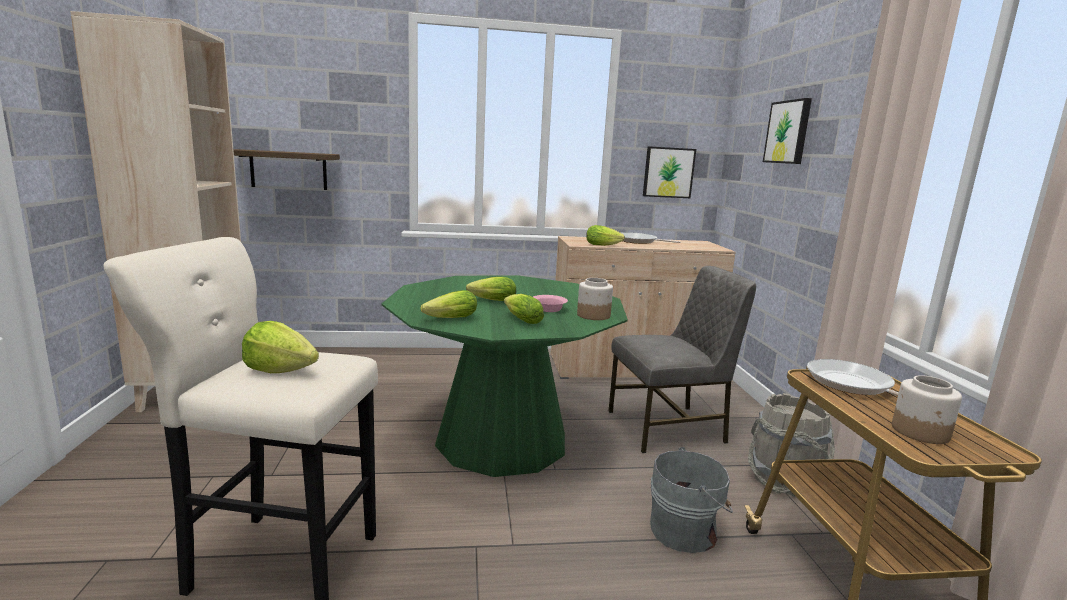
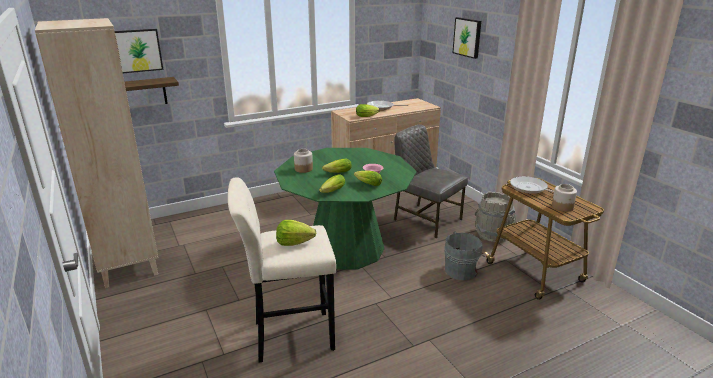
camera: 20 degrees left, 10 degrees up
jar [577,278,613,320] -> jar moved to [294,149,313,173]
grey chair [608,266,756,453] -> grey chair turned 105 degrees counterclockwise [394,124,468,238]
picture [643,146,696,198] -> picture moved to [115,29,164,73]

